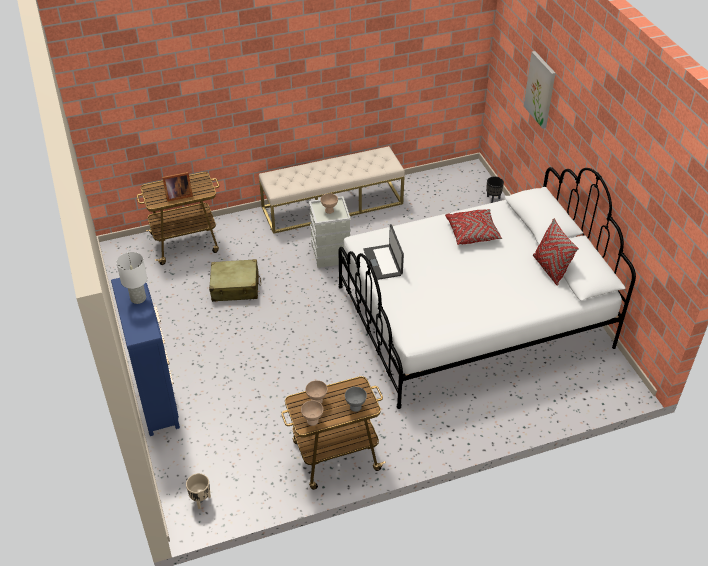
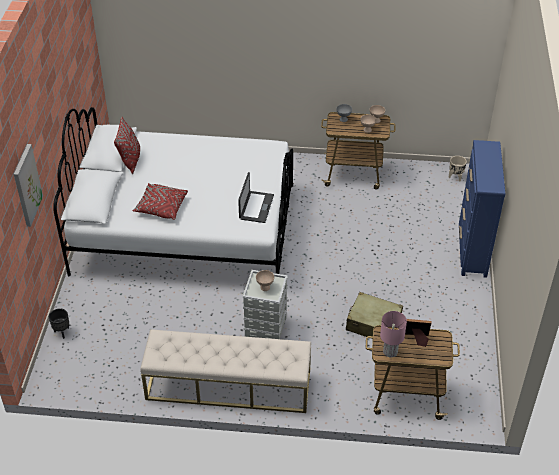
camera: 155 degrees left, 0 degrees up
white table lamp [116,252,147,304] -> none
none -> pink table lamp [380,311,407,357]

